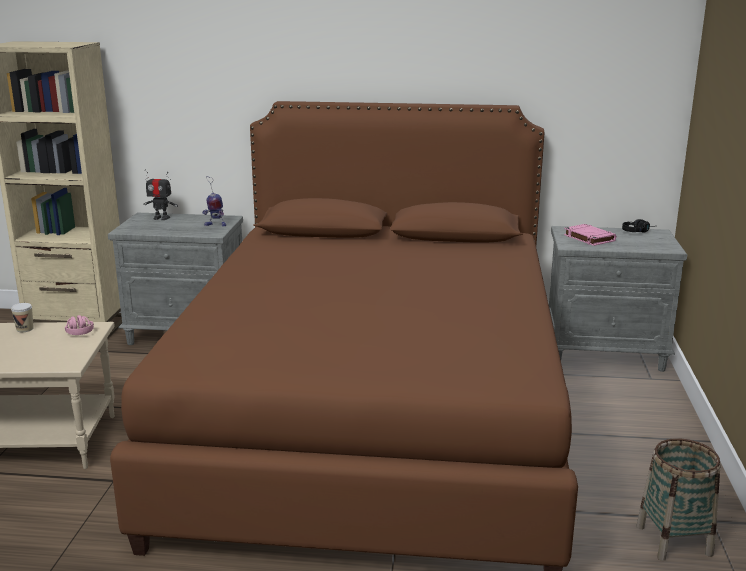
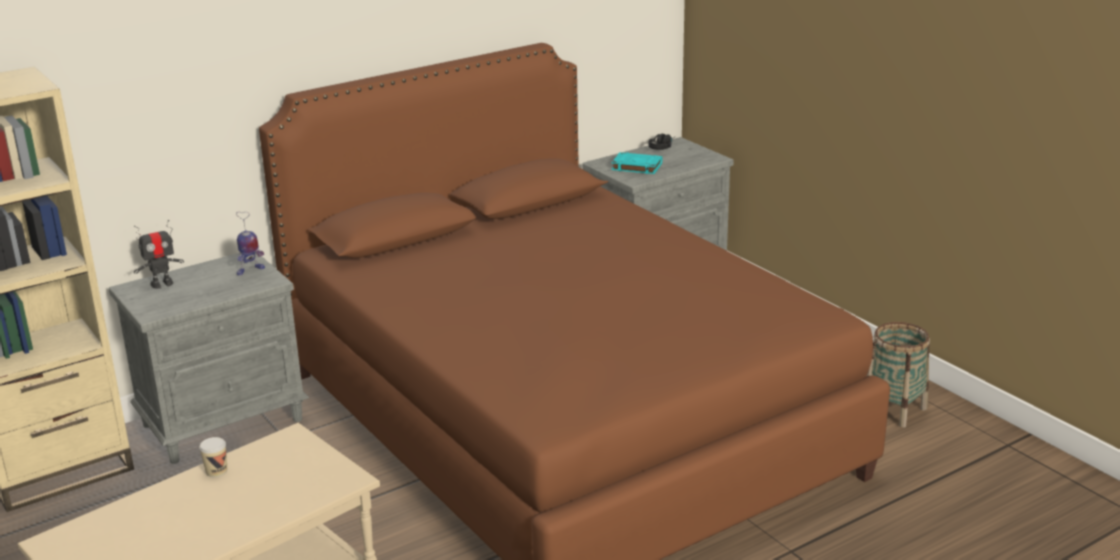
camera: 40 degrees left, 5 degrees up
pink headphones [65,315,94,335] -> none
pink book [564,224,616,246] -> turquoise book [612,152,662,174]

